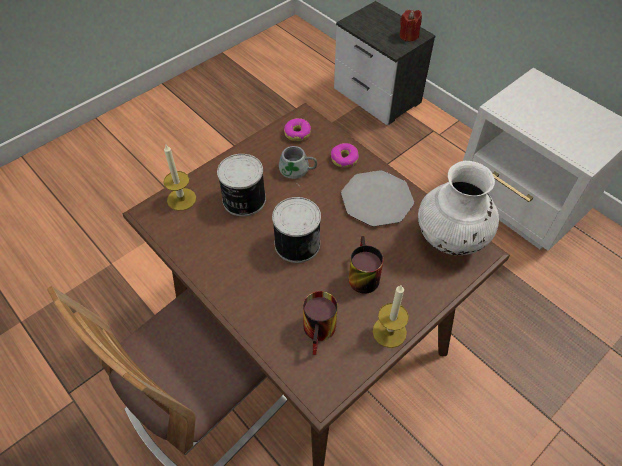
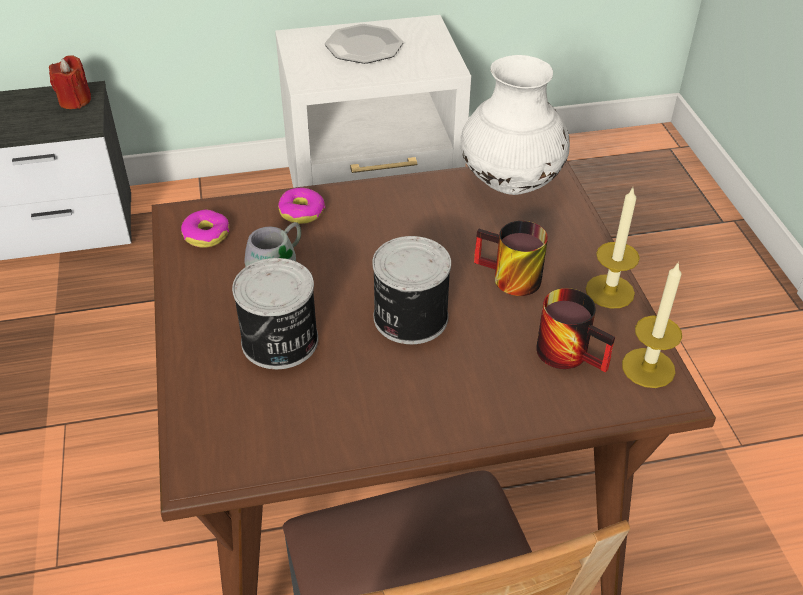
camera: 60 degrees left, 10 degrees down
candle [163,144,196,211] -> candle moved to [622,261,682,388]
plate [341,170,414,227] -> plate moved to [325,24,403,64]

